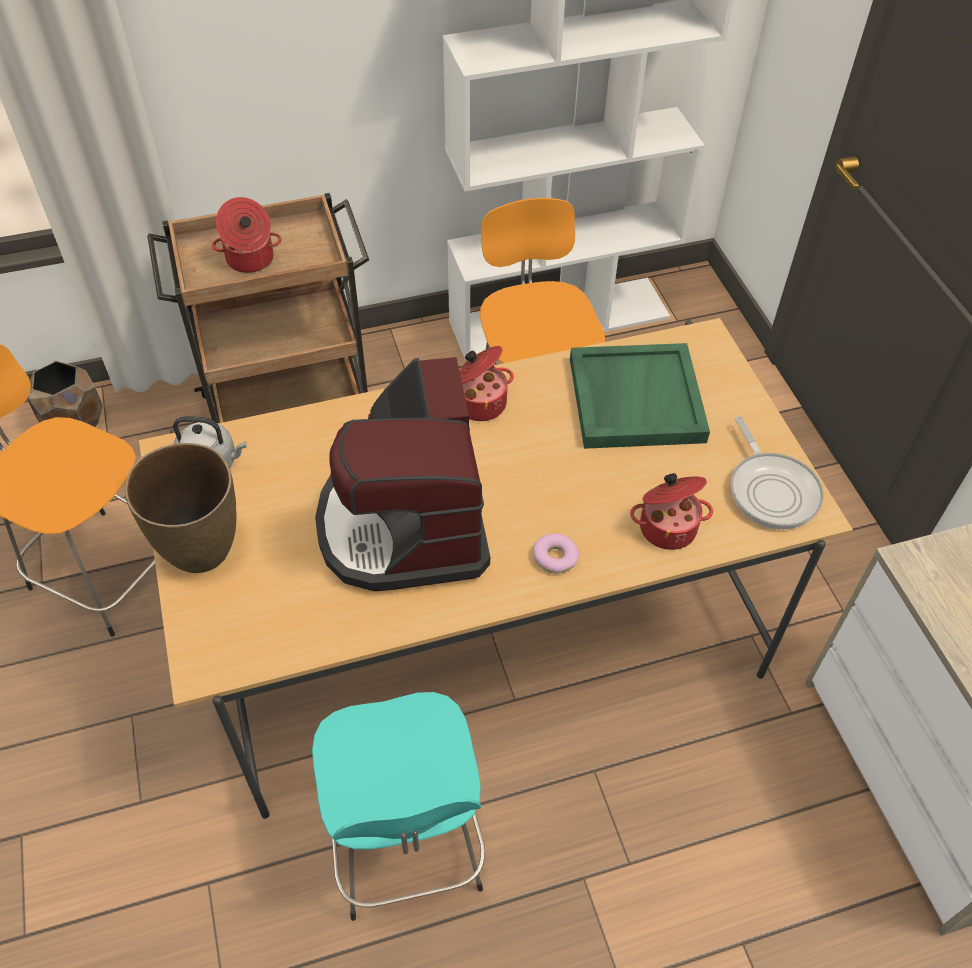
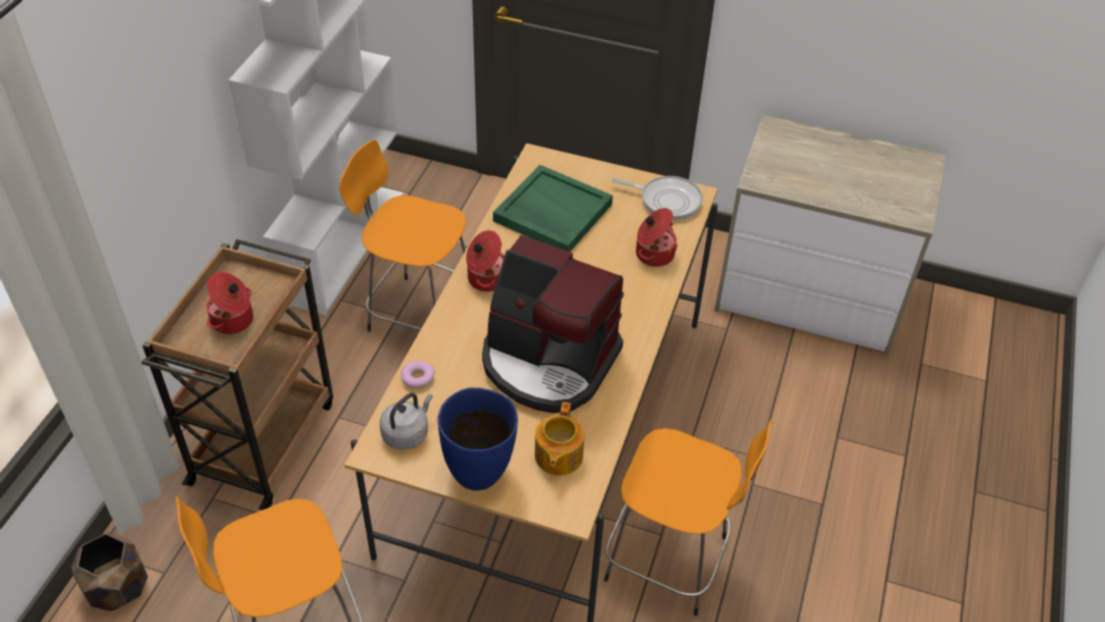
camera: 55 degrees left, 5 degrees down
brown vase [125,443,237,573] -> blue vase [438,387,518,490]
turquoise stool [312,692,485,921] -> orange stool [604,420,773,616]
donut [533,533,579,574] -> donut moved to [401,361,435,389]
none -> teapot [535,402,584,475]

